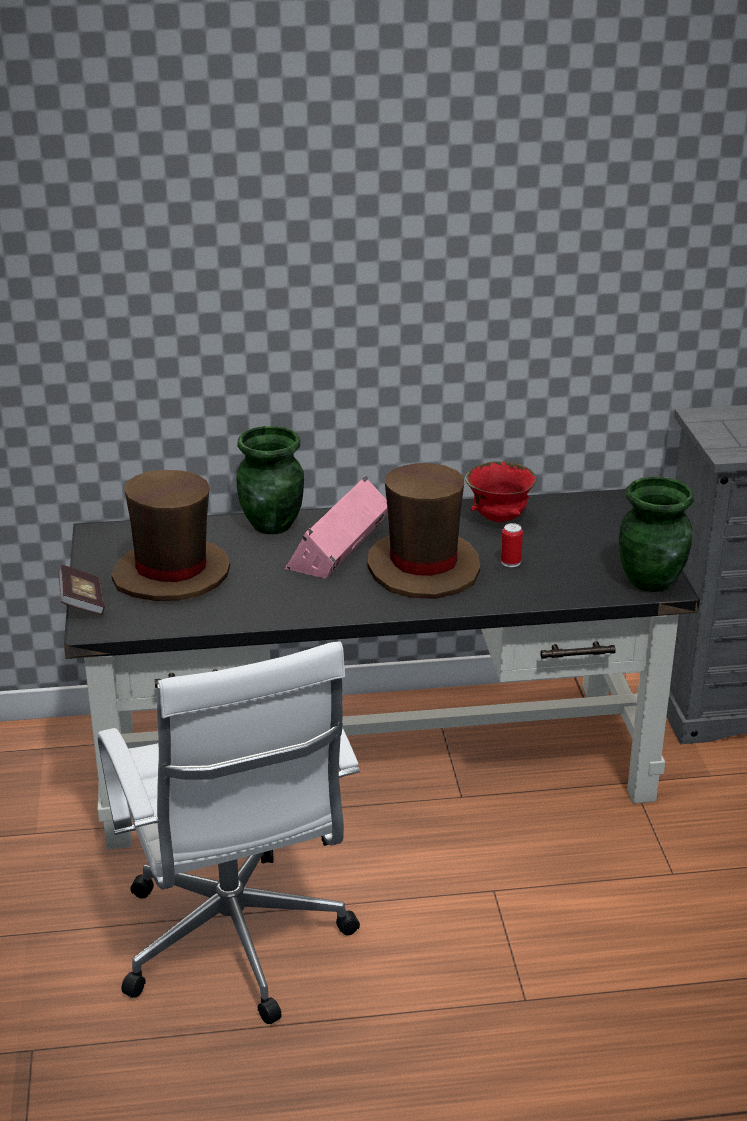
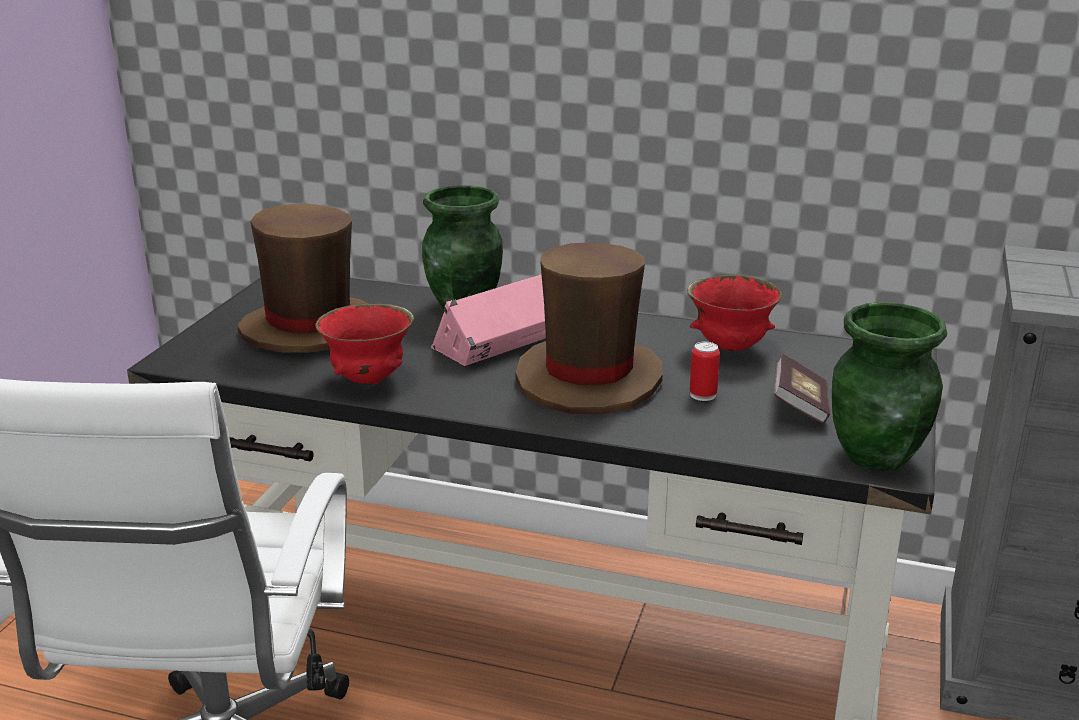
camera: 25 degrees right, 5 degrees down
book [58,564,105,615] -> book moved to [774,353,830,424]
none -> red bowl [315,303,415,385]

